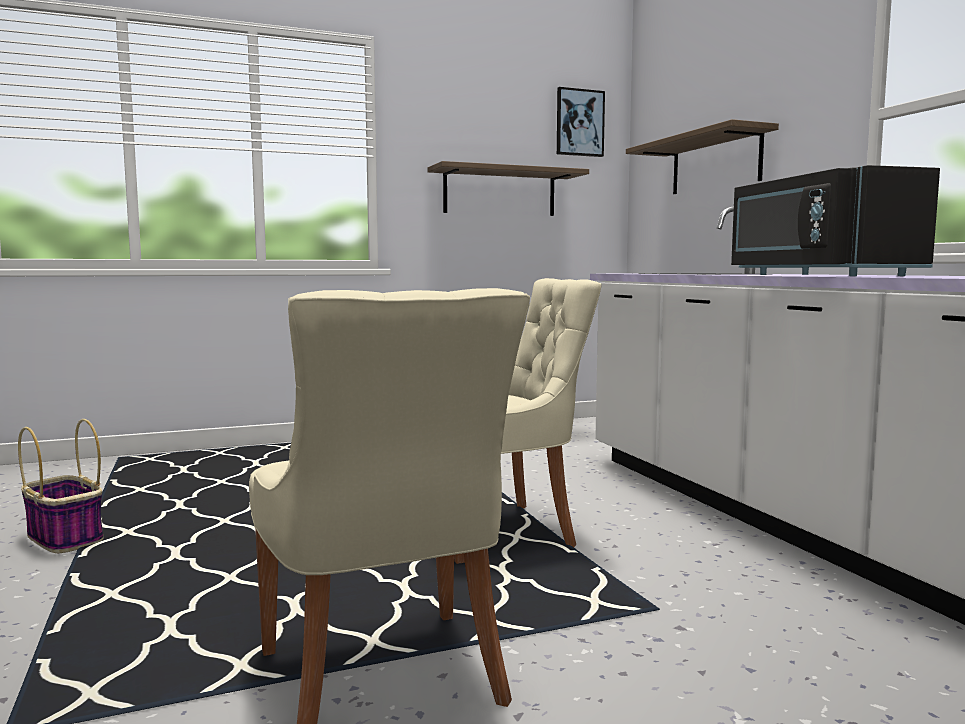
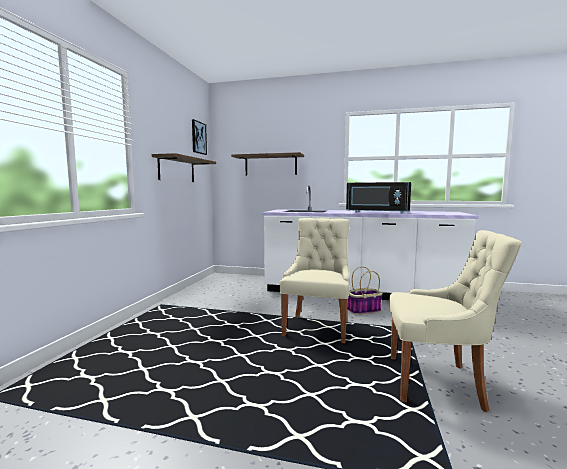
camera: 55 degrees left, 0 degrees up
basket [18,419,103,553] -> basket moved to [347,267,383,315]

